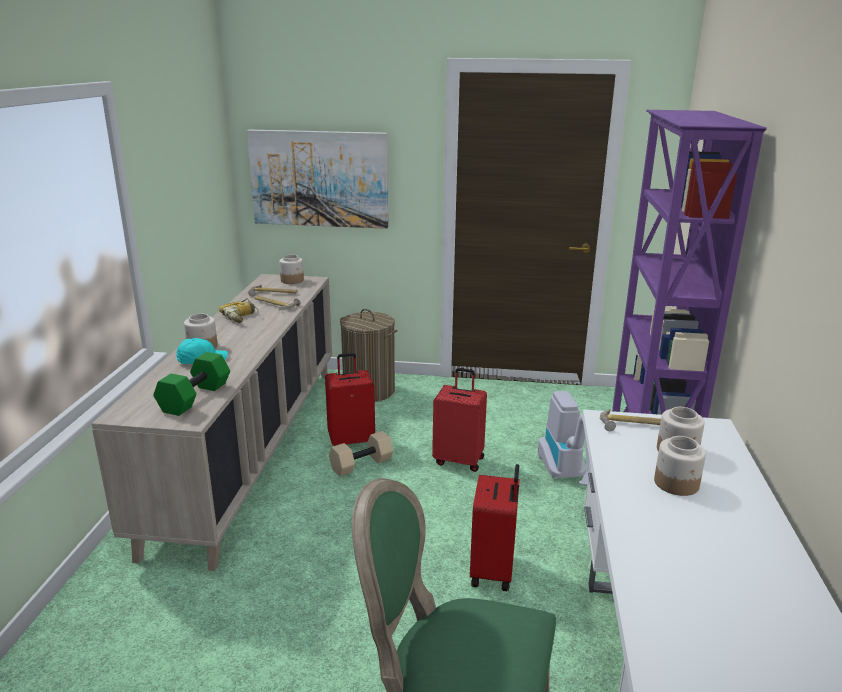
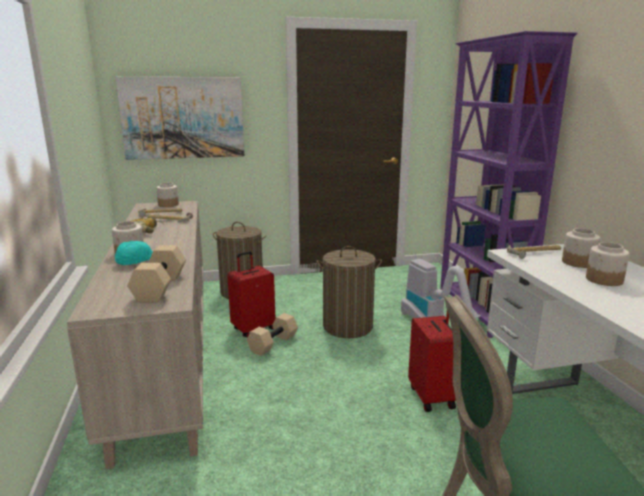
camera: 20 degrees left, 5 degrees down
green dumbbell [153,352,230,416] -> beige dumbbell [127,245,186,302]
red suitcase [432,368,487,472] -> laundry basket [316,246,382,338]

